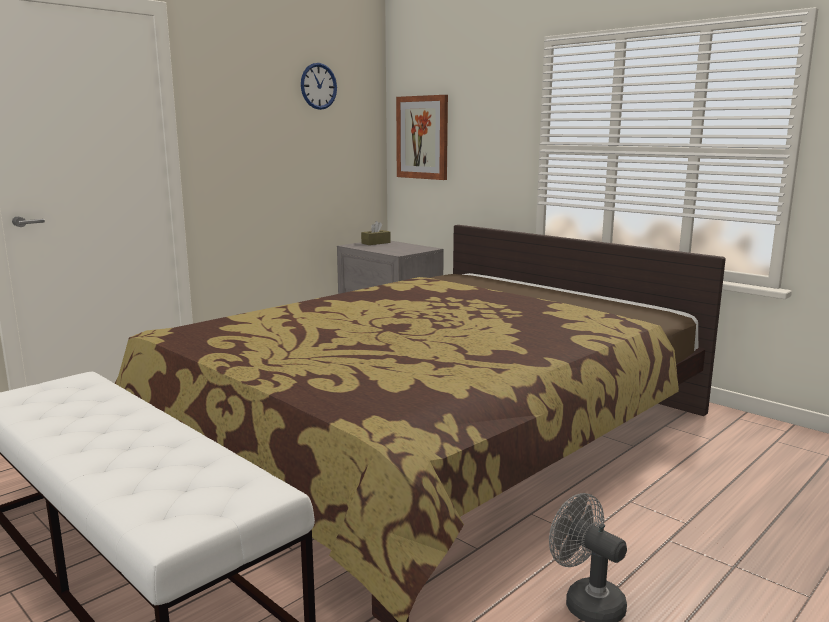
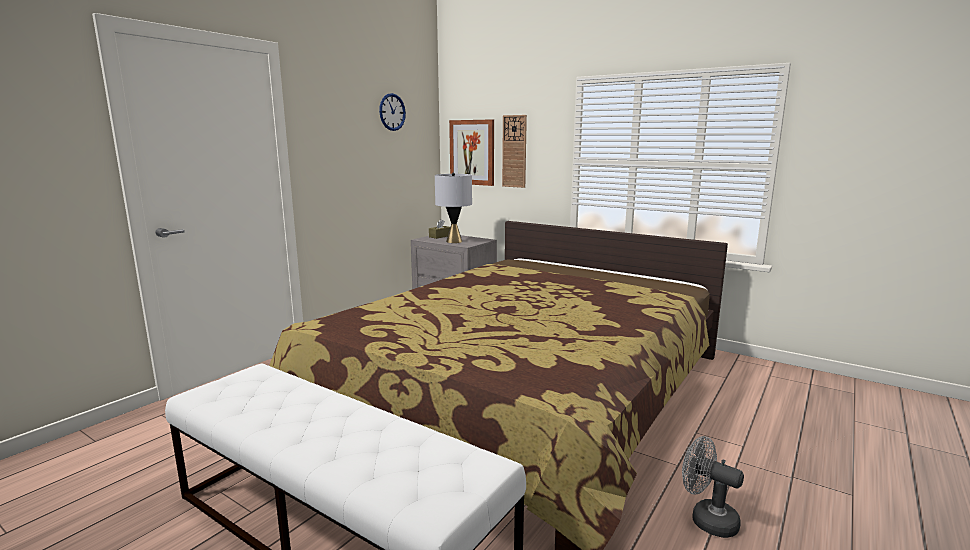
camera: 10 degrees left, 0 degrees up
none -> grey table lamp [435,173,472,243]
none -> wall clock [502,115,527,188]

